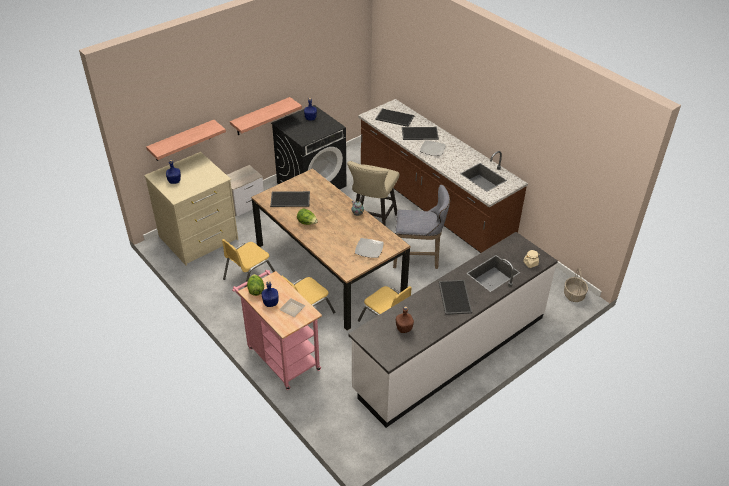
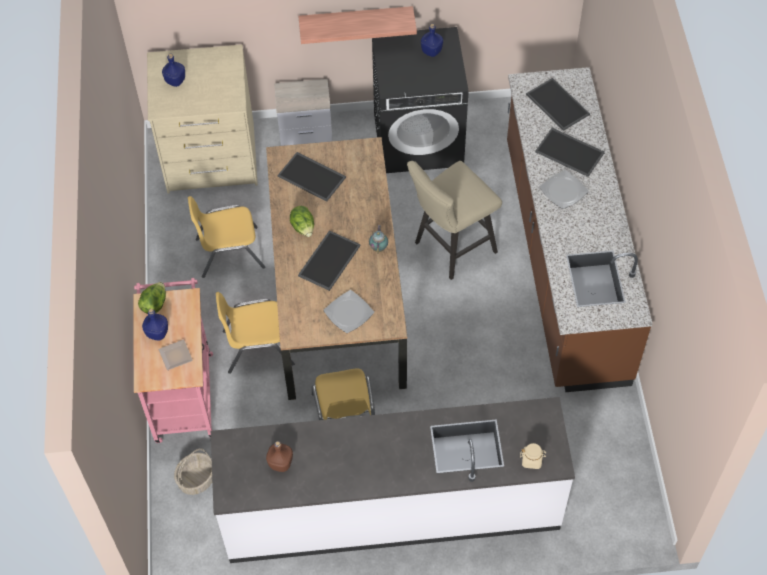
camera: 35 degrees right, 15 degrees up
shelf [146,120,226,161] -> none
grey stool [393,185,450,269] -> none
tray [439,280,472,315] -> tray moved to [298,230,361,291]
basket [564,268,588,302] -> basket moved to [174,448,212,495]

